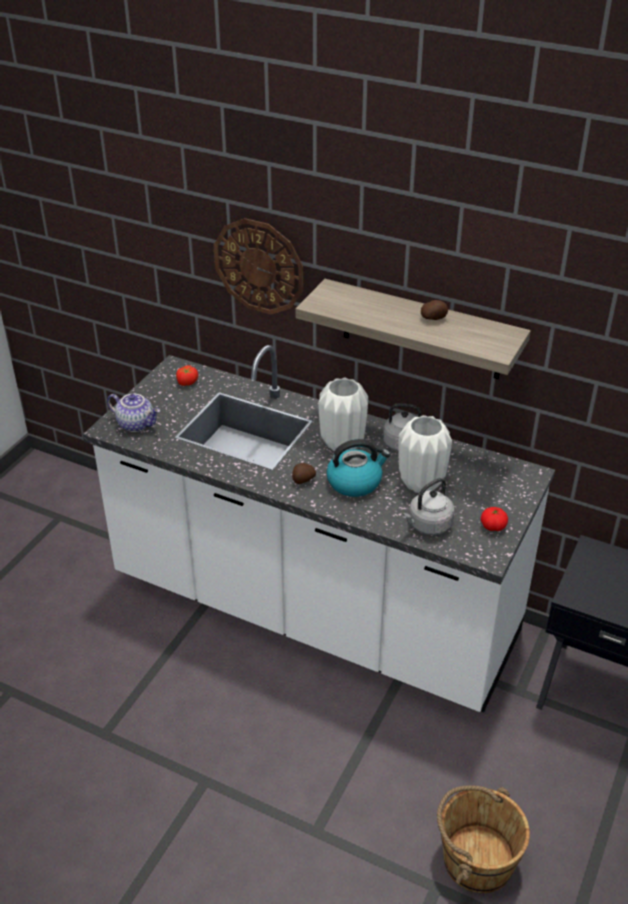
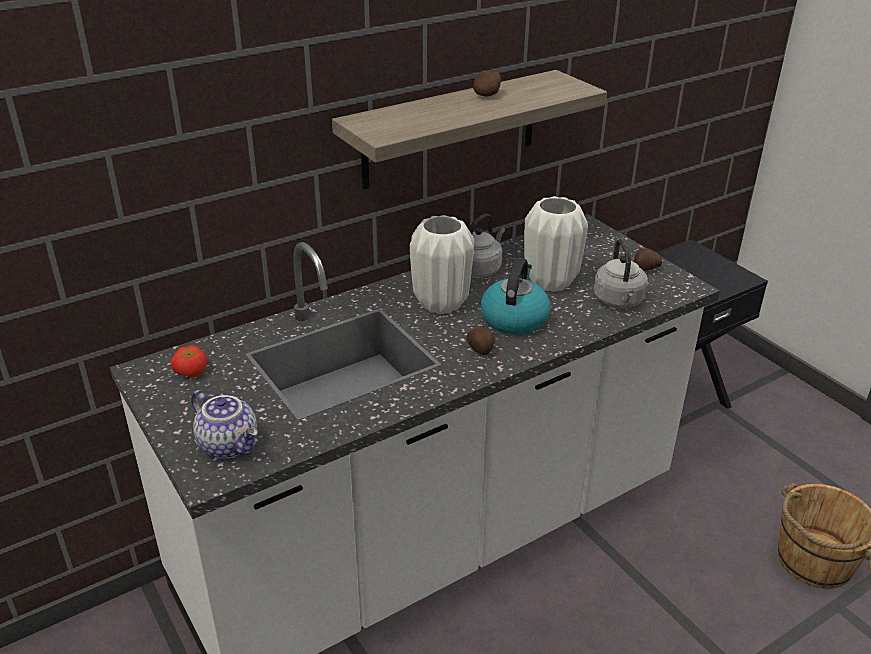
camera: 60 degrees left, 5 degrees down
teapot [107,394,160,432] -> teapot turned 75 degrees clockwise [191,390,258,459]
wall clock [213,218,303,314] -> none
tomato [481,507,508,531] -> potato [634,248,662,271]

